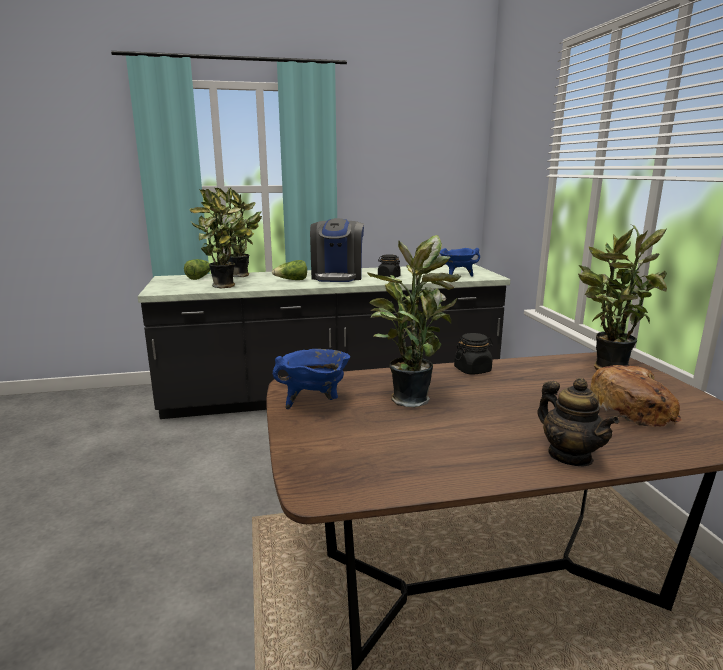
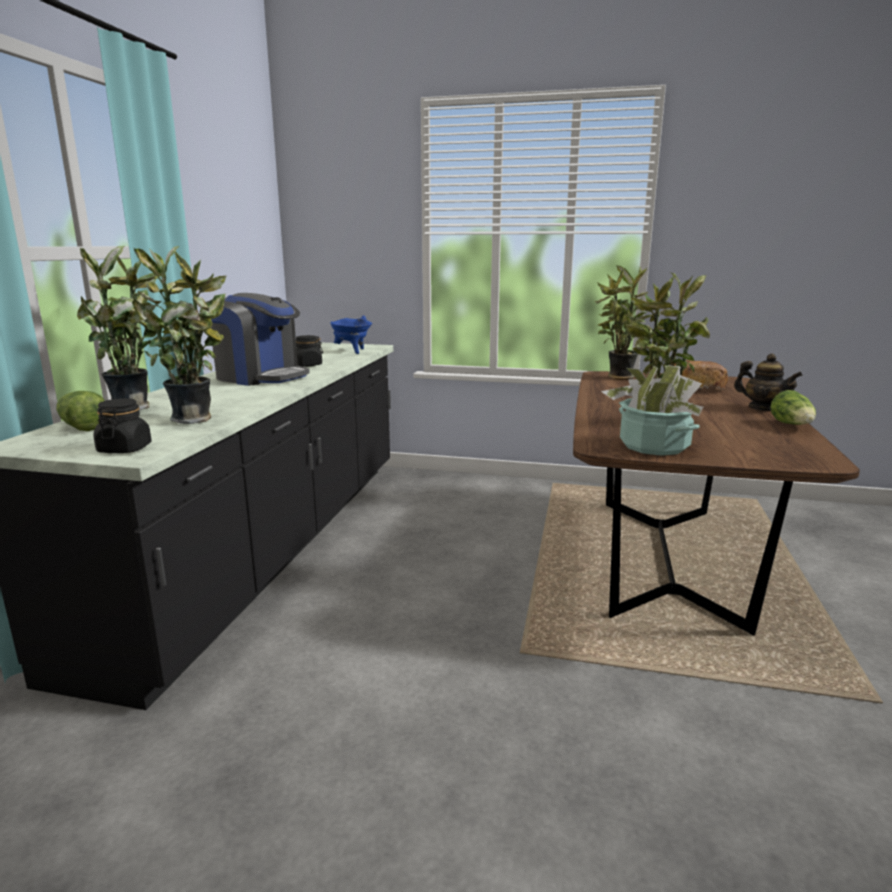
camera: 65 degrees left, 0 degrees up
lettuce [272,260,307,280] -> lettuce moved to [770,390,816,425]
blue cooking pot [273,349,350,409] -> potted plant [601,365,703,456]
black jar [454,333,493,375] -> black jar moved to [94,398,152,453]
teapot [538,378,619,466] -> teapot turned 45 degrees clockwise [734,354,803,411]

